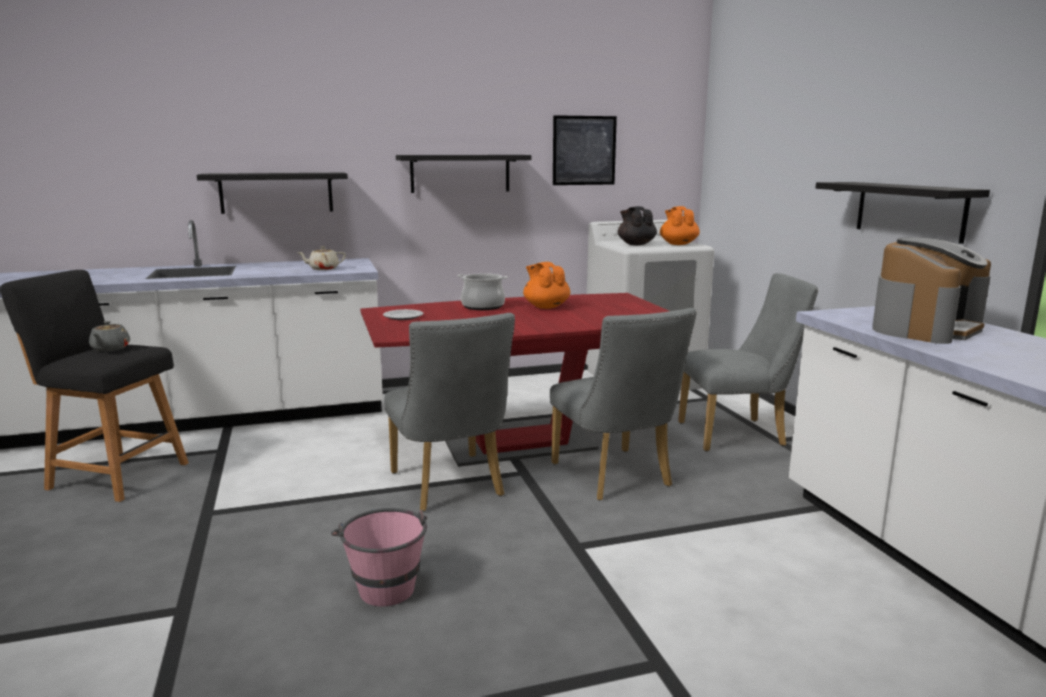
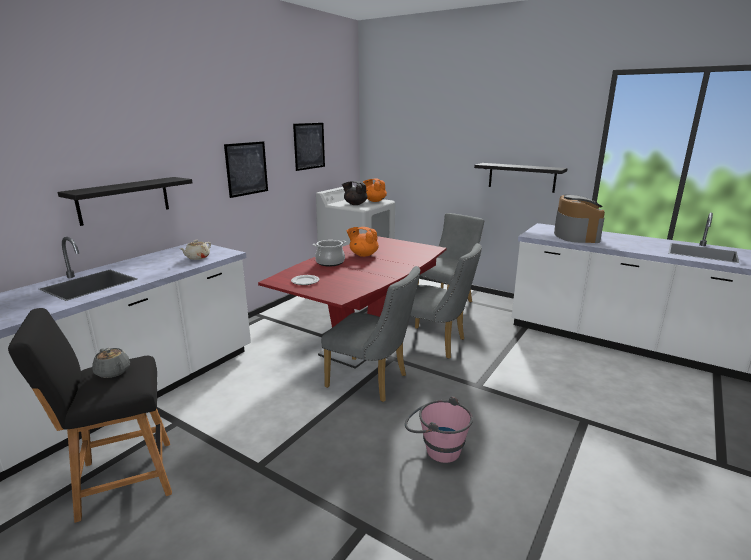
camera: 40 degrees left, 5 degrees up
black shelf [396,155,531,193] -> picture [224,141,268,198]

